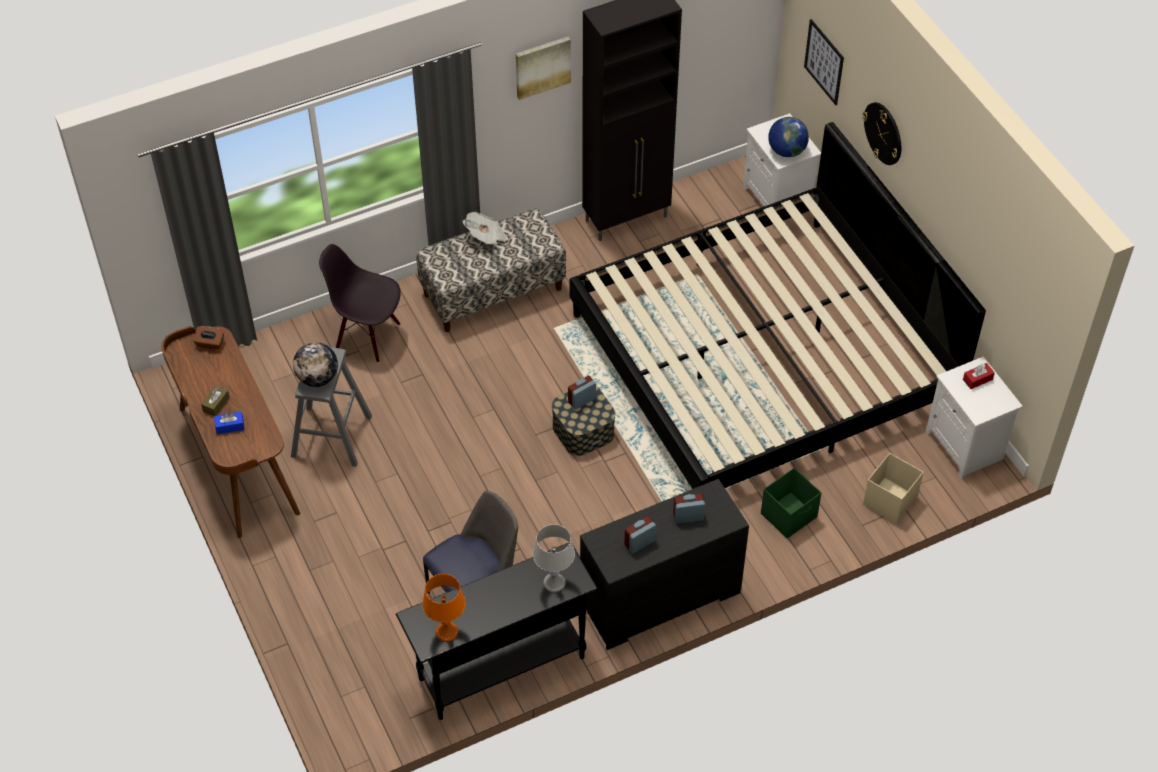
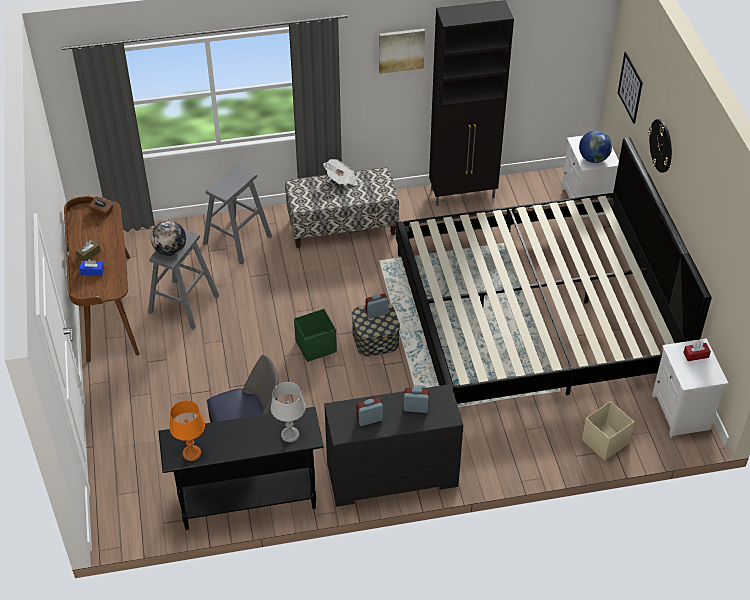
camera: 15 degrees right, 5 degrees down
black chair [319,244,401,363] -> grey stool [203,165,272,264]
green storage box [761,468,822,539] -> green storage box moved to [294,309,337,362]

